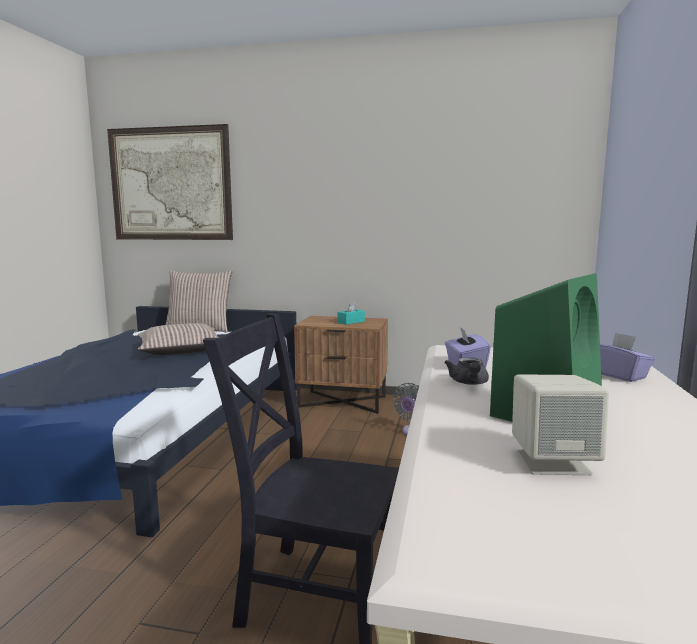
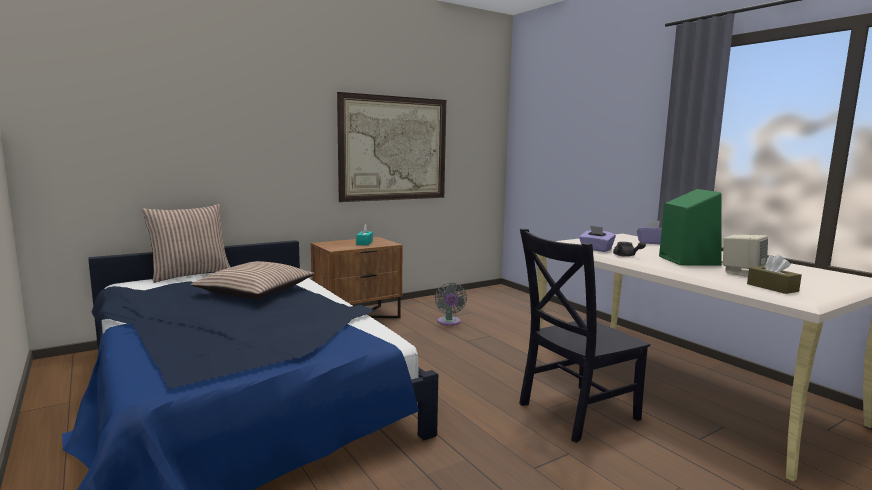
camera: 45 degrees left, 0 degrees up
picture [107,124,233,240] -> picture moved to [337,92,446,202]
none -> brown tissue box [747,254,802,294]

